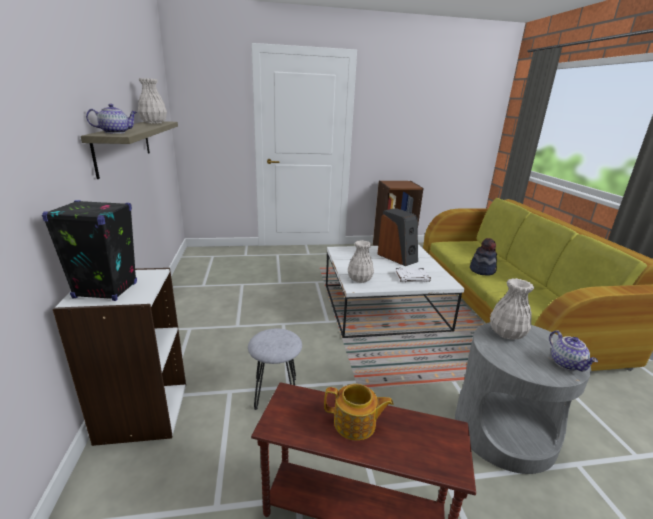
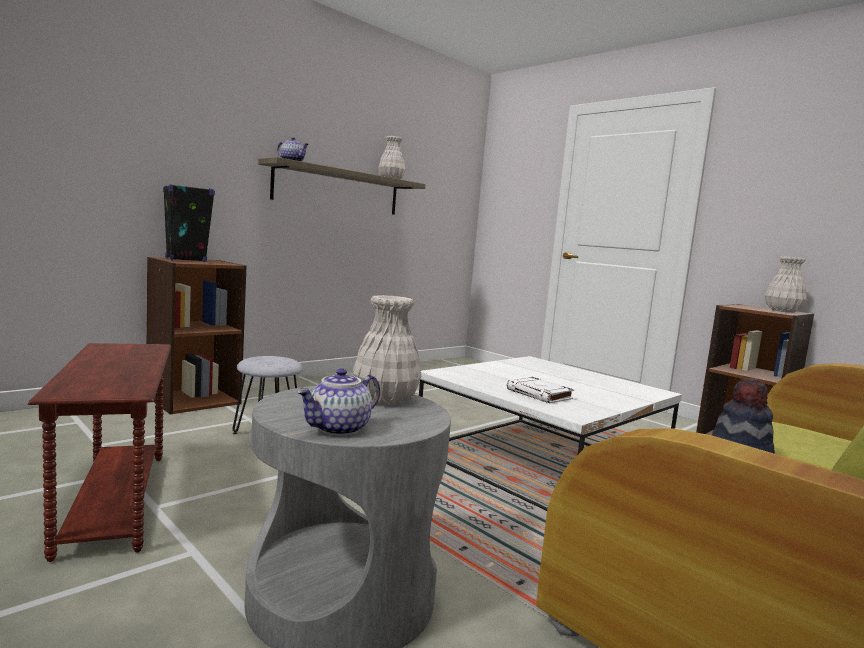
camera: 55 degrees right, 15 degrees down
white bookcase [53,268,186,446] -> brown bookcase [146,257,247,415]
teapot [324,384,394,441] -> none
white vase [348,240,374,283] -> white vase moved to [765,256,807,313]
speaker [377,208,418,266] -> none

